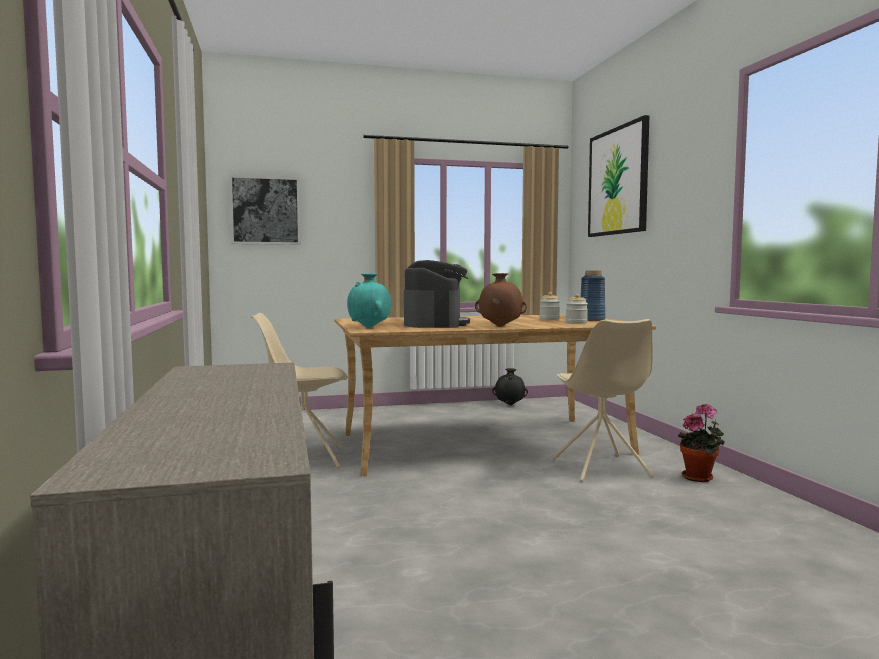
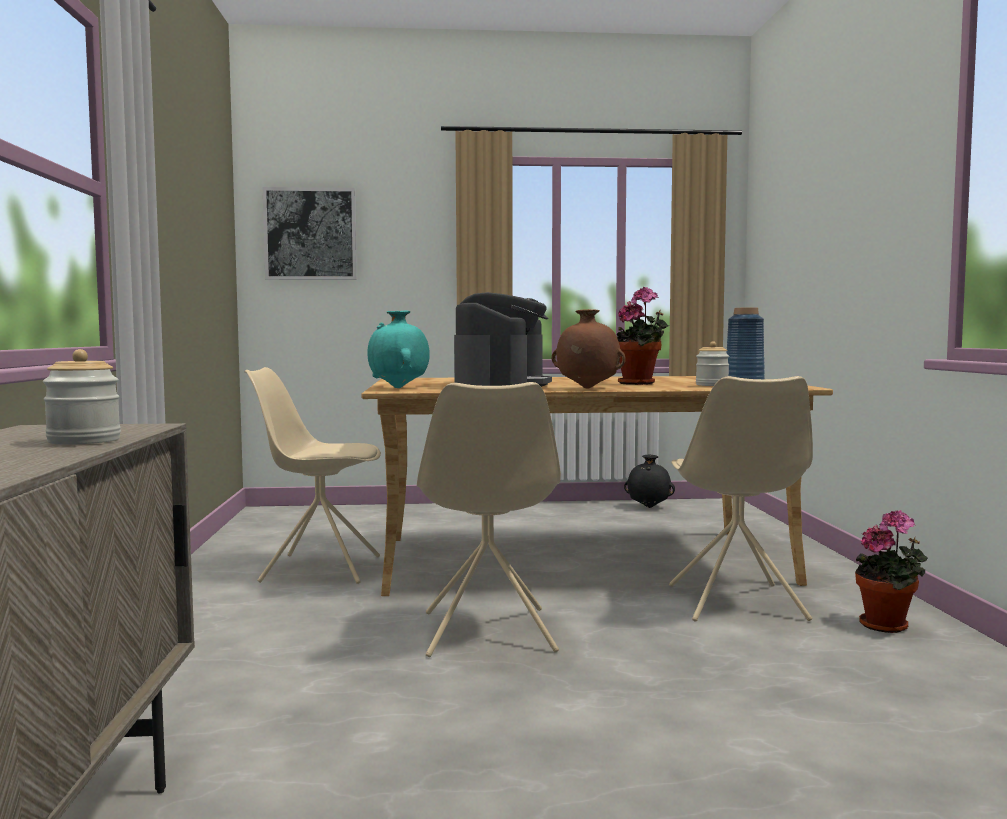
camera: 10 degrees right, 0 degrees up
jar [540,292,560,320] -> jar moved to [43,349,121,445]
picture [588,115,649,237] -> none
none -> beige chair [417,382,561,657]
none -> potted plant [617,287,669,385]

